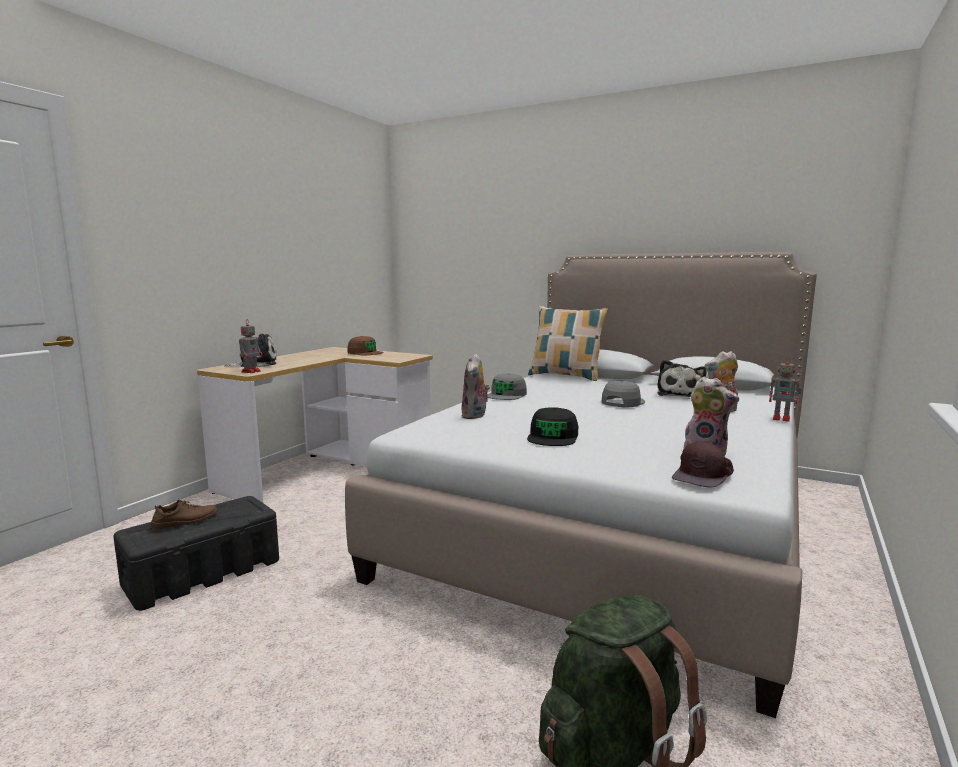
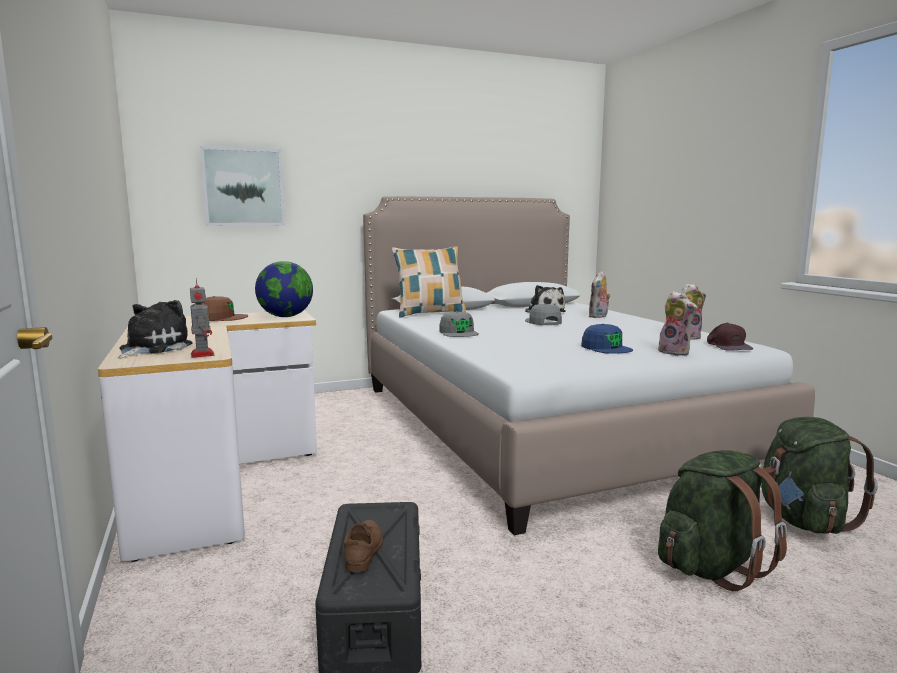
camera: 50 degrees left, 0 degrees up
plush toy [462,353,490,419] -> plush toy moved to [657,291,698,356]
black cap [527,407,578,446] -> blue cap [581,324,633,354]
toy robot [769,356,802,422] -> none
none -> picture [200,146,285,226]
none -> globe [255,261,313,317]
none -> green backpack [658,450,787,591]

